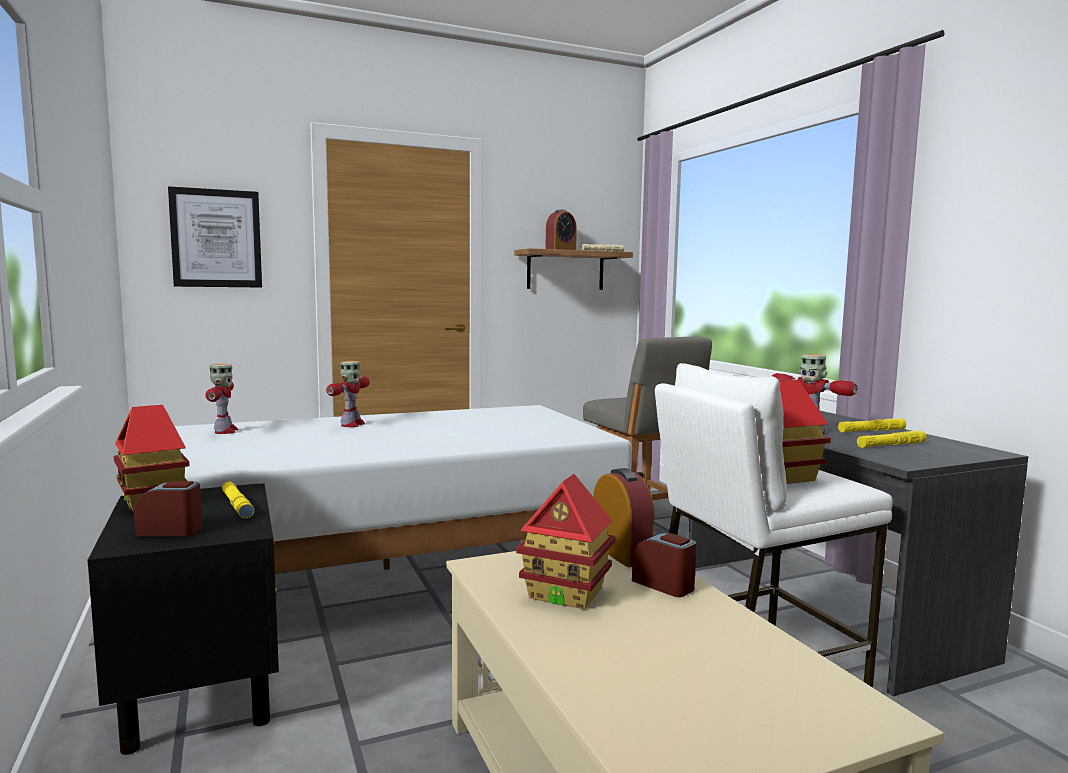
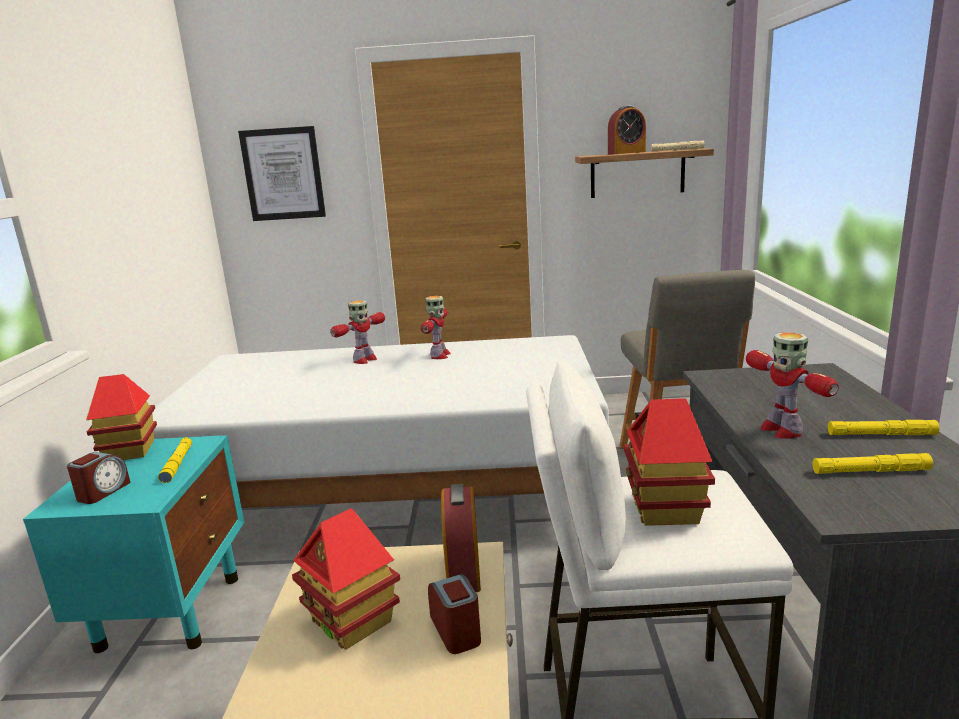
camera: 25 degrees right, 10 degrees up
black nightstand [87,483,279,755] -> turquoise nightstand [23,435,244,653]
alarm clock [134,481,202,536] -> alarm clock turned 90 degrees clockwise [67,452,130,504]
toy robot [205,364,238,434] -> toy robot moved to [421,296,451,359]

